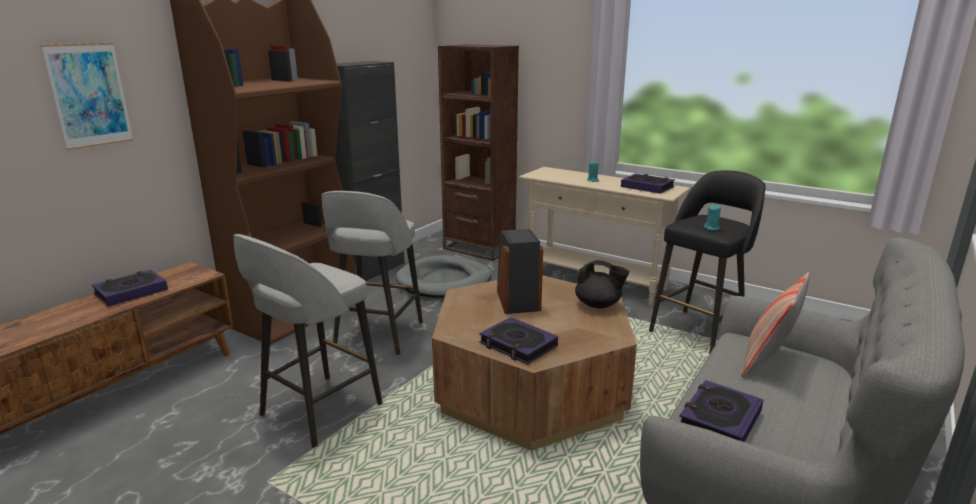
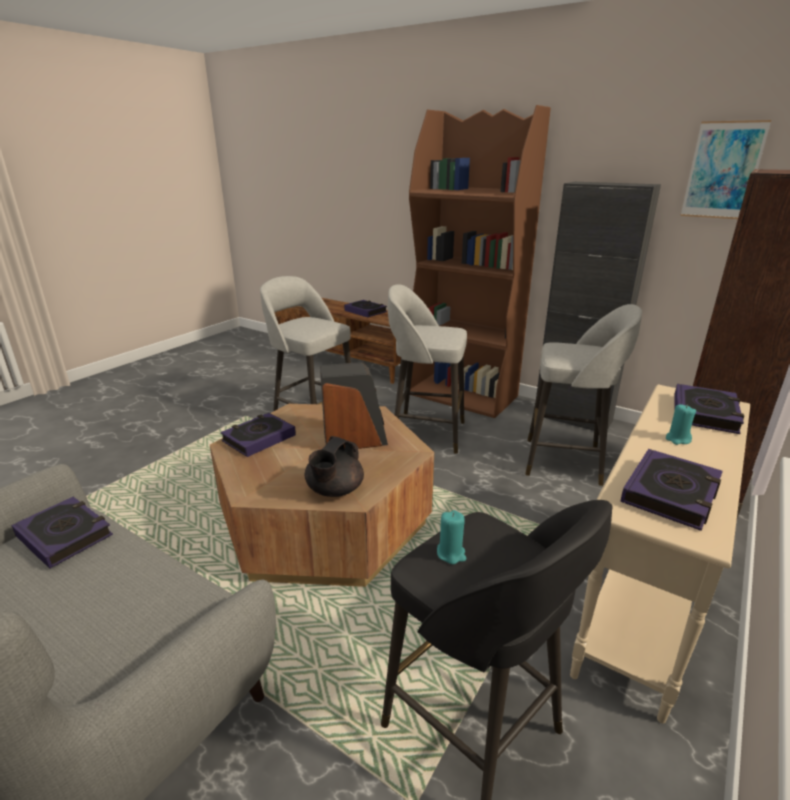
camera: 90 degrees right, 5 degrees up
picture [41,43,134,150] -> picture moved to [680,120,771,219]
grey dog bed [396,255,491,298] -> grey stool [525,304,642,486]
pillow [741,272,810,378] -> none
none -> book [674,384,744,434]

